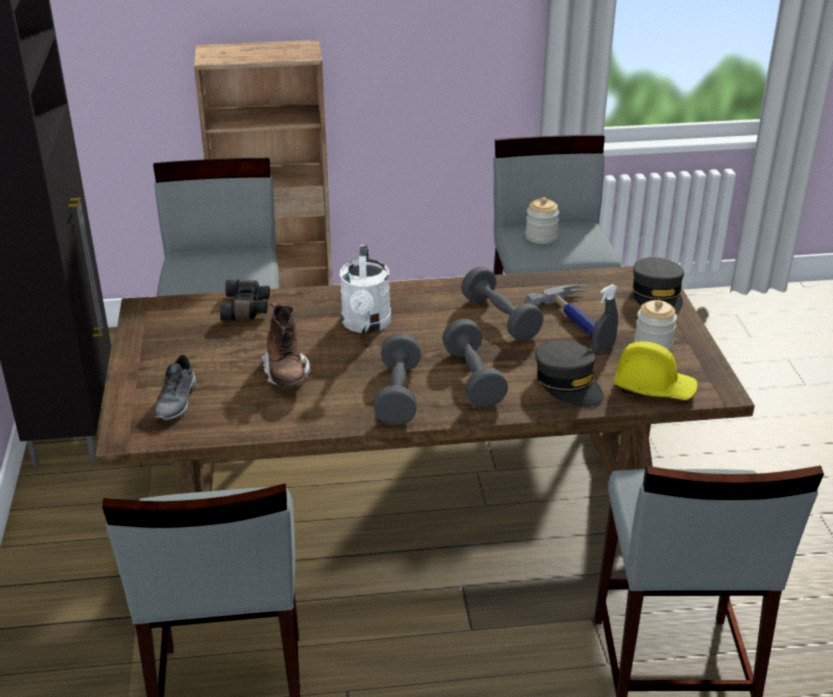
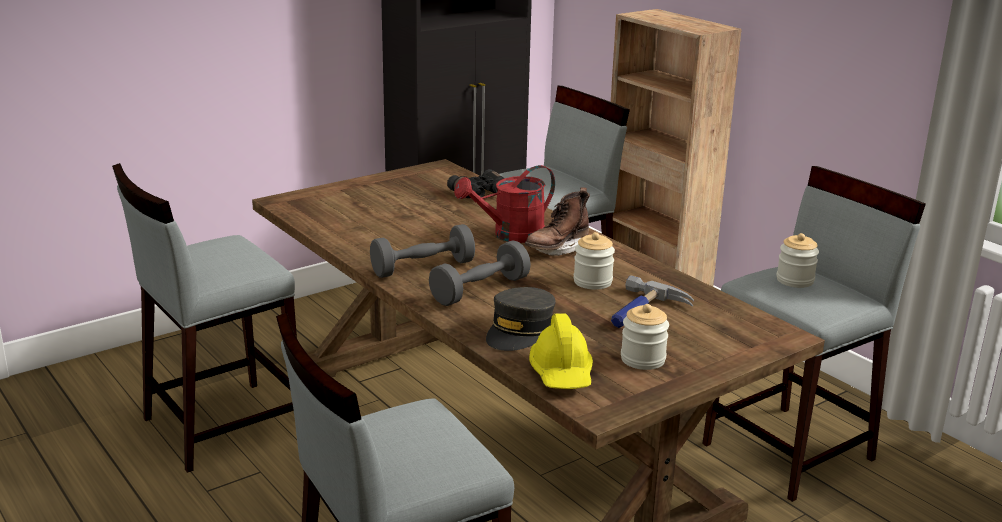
camera: 60 degrees right, 10 degrees down
grey shoe [153,355,196,420] -> none
brown boot [260,301,310,388] -> brown boot moved to [525,187,590,256]
white watering can [340,245,391,333] -> red watering can [454,165,555,243]
grey dumbbell [461,266,544,341] -> jar [574,232,615,290]
grey spray bottle [592,284,618,353] -> none
grey cap [632,257,684,314] -> none

